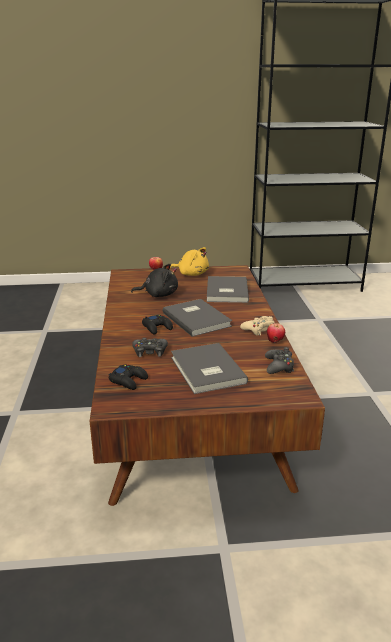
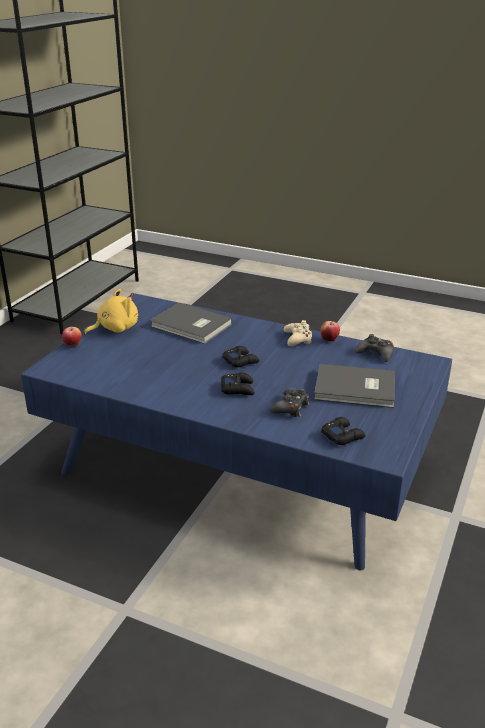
camera: 60 degrees left, 5 degrees up
brown coffee table [90,265,325,506] -> blue coffee table [21,293,452,570]
black plush toy [131,264,178,297] -> none
grey book [163,299,232,337] -> black game controller [222,346,260,368]

